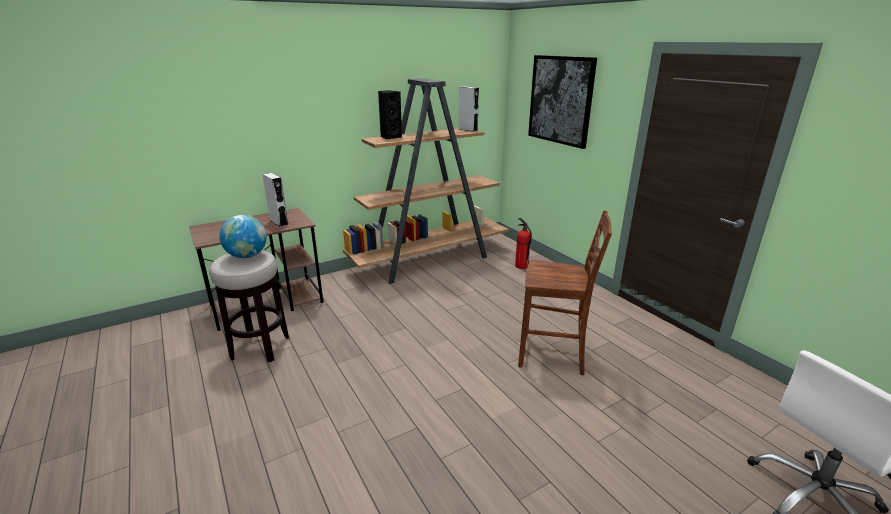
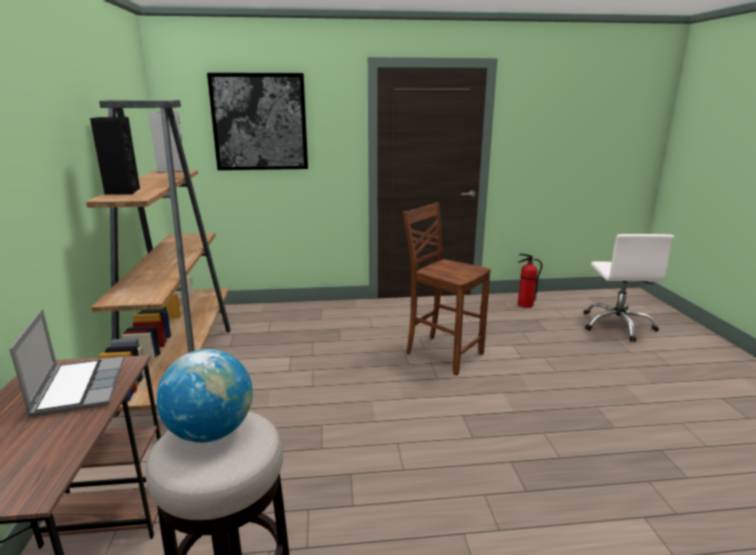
camera: 65 degrees left, 5 degrees down
grey speaker [262,173,288,227] -> laptop [9,309,124,417]
fire extinguisher [515,218,532,269] -> fire extinguisher moved to [518,254,542,308]
brown chair [518,210,612,376] -> brown chair turned 90 degrees counterclockwise [403,202,491,375]

